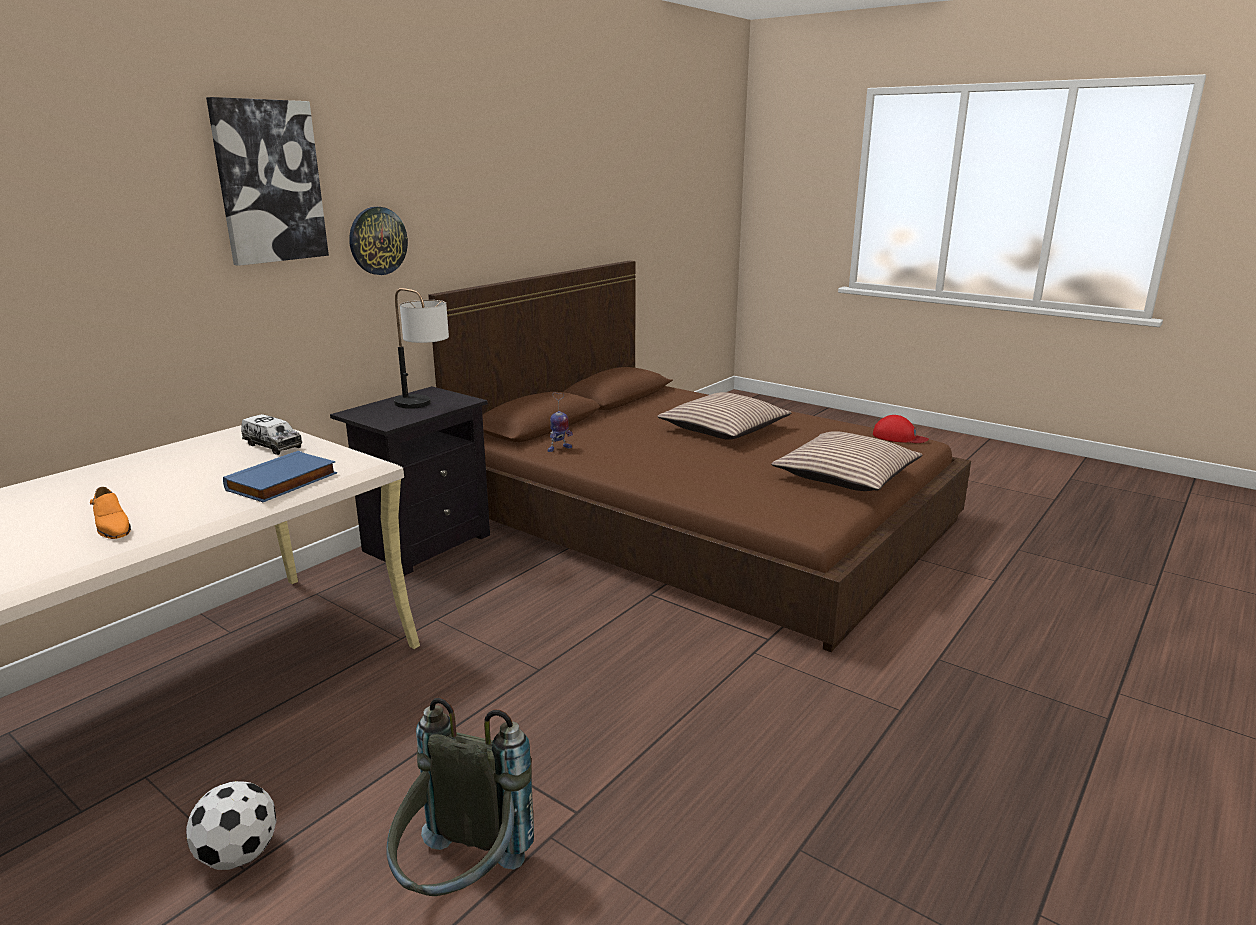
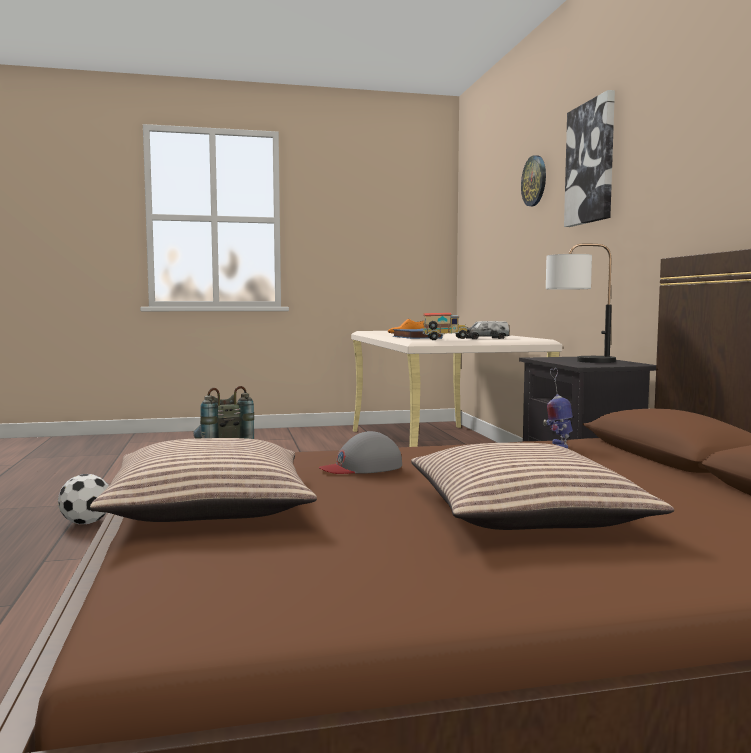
camera: 130 degrees right, 15 degrees down
football [186,781,277,870] -> football moved to [58,474,109,524]
wall clock [349,207,408,275] -> wall clock moved to [521,155,546,206]
red cap [873,415,929,443] -> none
none -> grey cap [319,431,402,474]
none -> toy truck [423,313,469,340]

